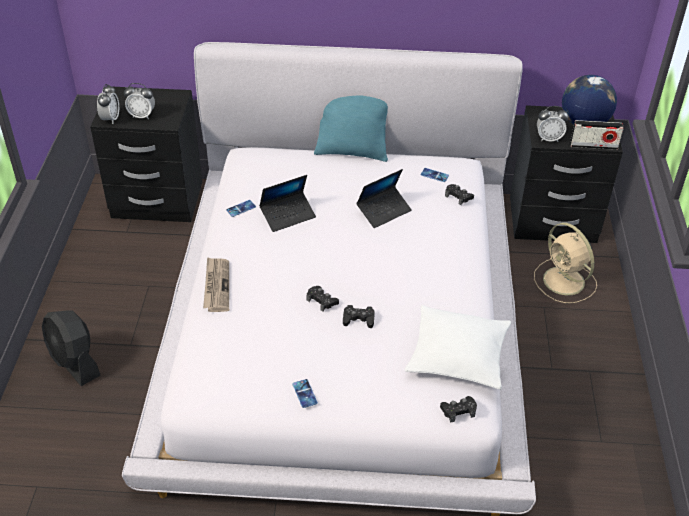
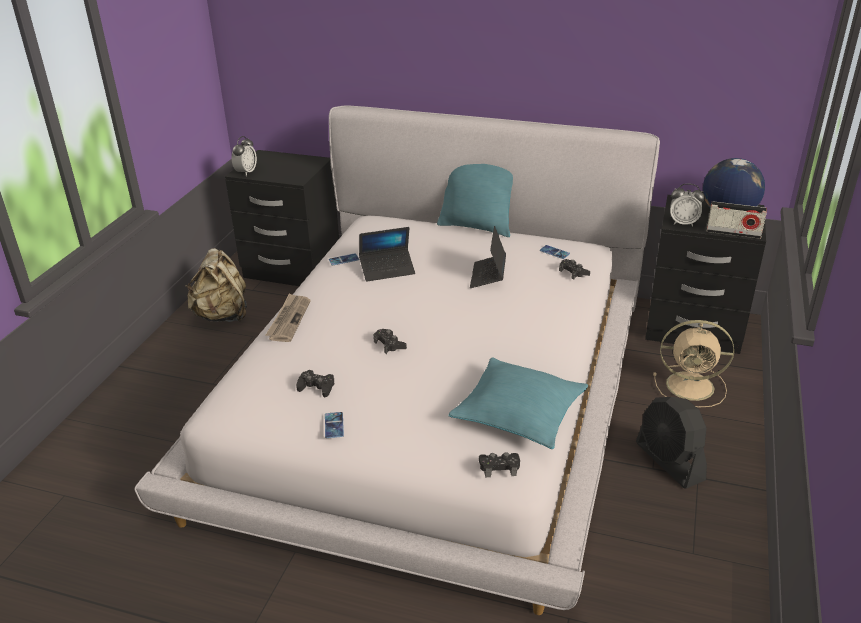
camera: 15 degrees right, 10 degrees down
black fan [42,310,101,386] -> black fan moved to [636,397,707,489]
alarm clock [124,83,155,119] -> none
black game controller [343,305,375,328] -> black game controller moved to [296,370,334,397]
laptop [356,169,412,228] -> laptop turned 120 degrees clockwise [470,226,506,288]
white pillow [405,305,511,390] -> turquoise pillow [448,357,588,449]
beige fan [534,223,597,303] -> beige fan turned 60 degrees counterclockwise [653,320,734,407]
none -> beige backpack [185,248,247,322]

